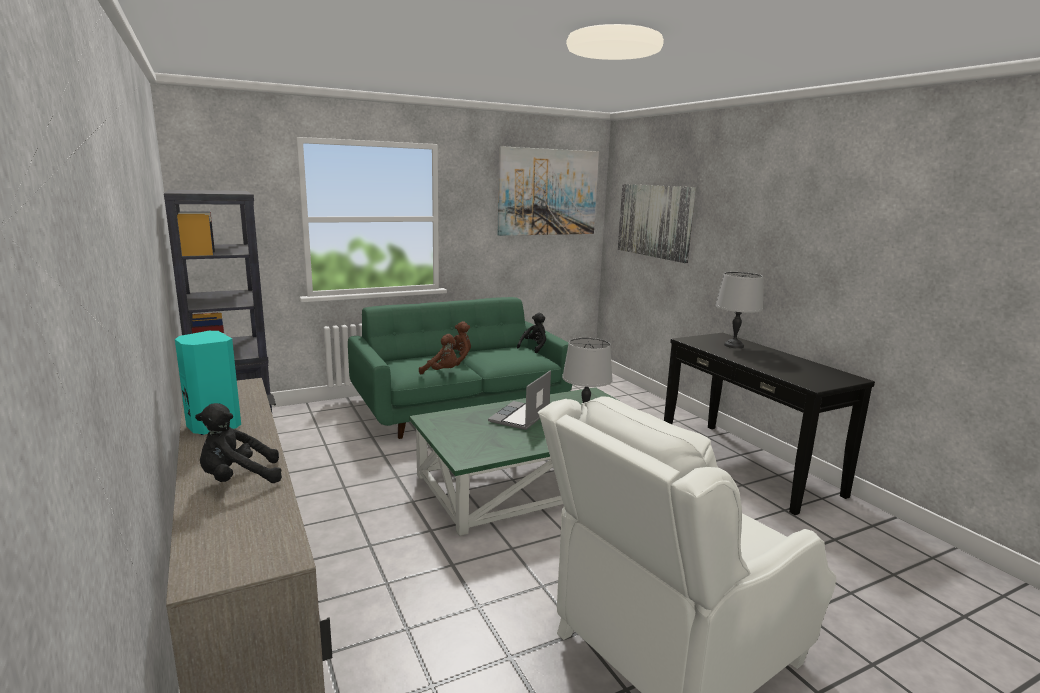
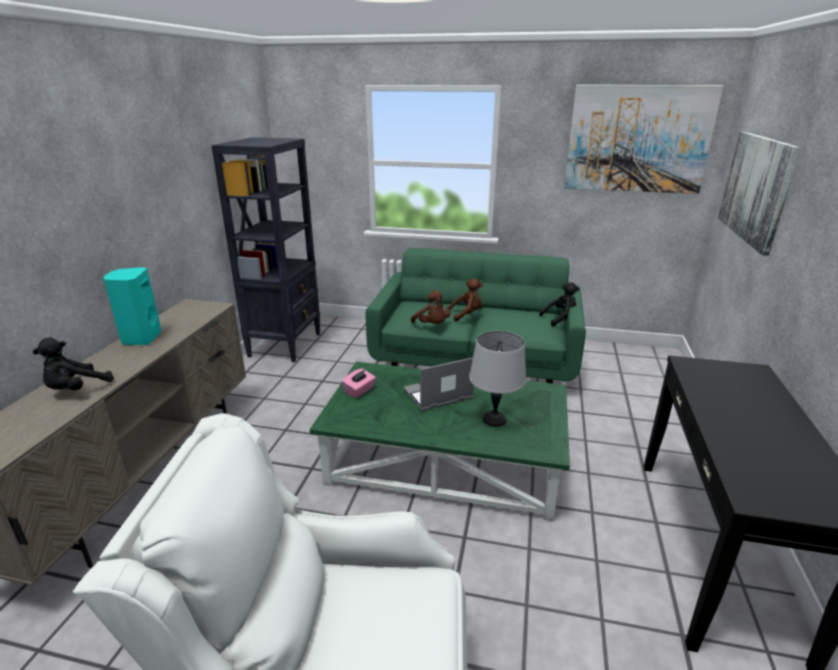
camera: 40 degrees right, 10 degrees up
black plush toy [195,403,282,483] -> black plush toy turned 75 degrees counterclockwise [33,337,114,390]
grey table lamp [716,272,763,348] -> none
none -> pink tissue box [341,368,376,398]

